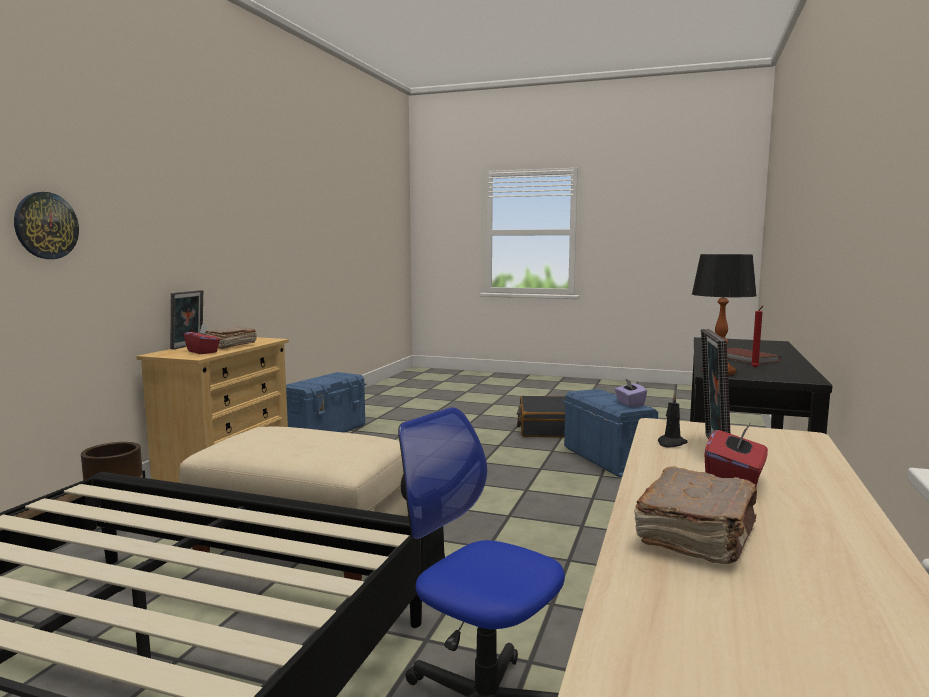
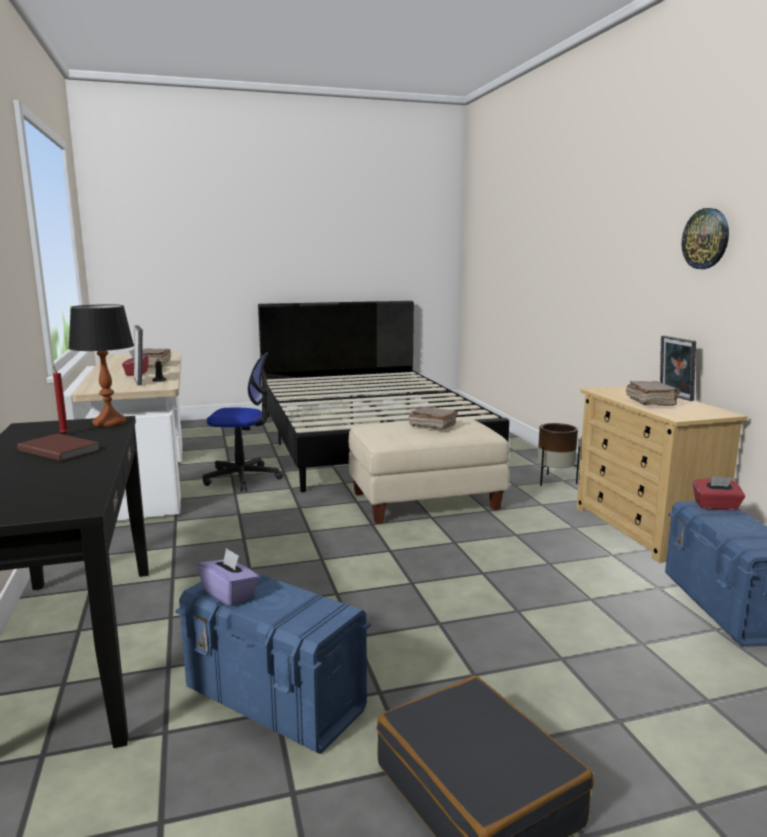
camera: 145 degrees right, 5 degrees up
wall clock [14,192,79,259] -> wall clock moved to [682,208,729,269]
red tissue box [184,325,220,354] -> red tissue box moved to [693,476,745,511]
none -> brown book [409,407,457,430]

